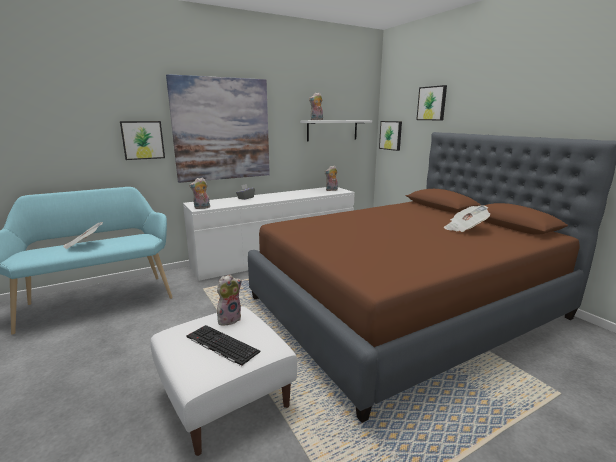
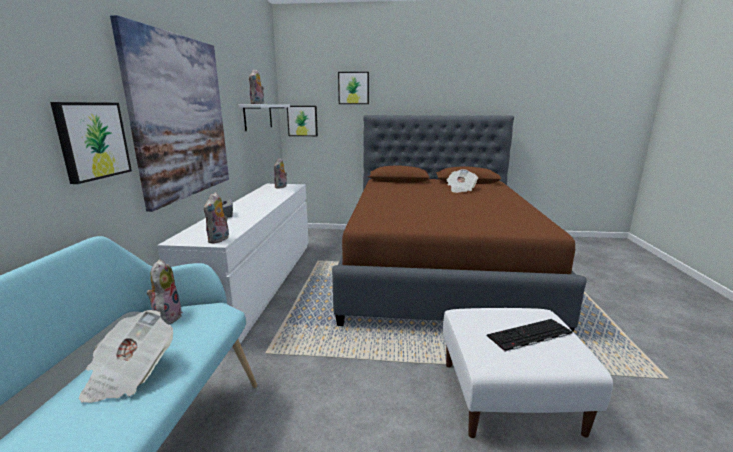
camera: 55 degrees left, 0 degrees up
plush toy [217,274,242,326] -> plush toy moved to [147,259,182,325]

